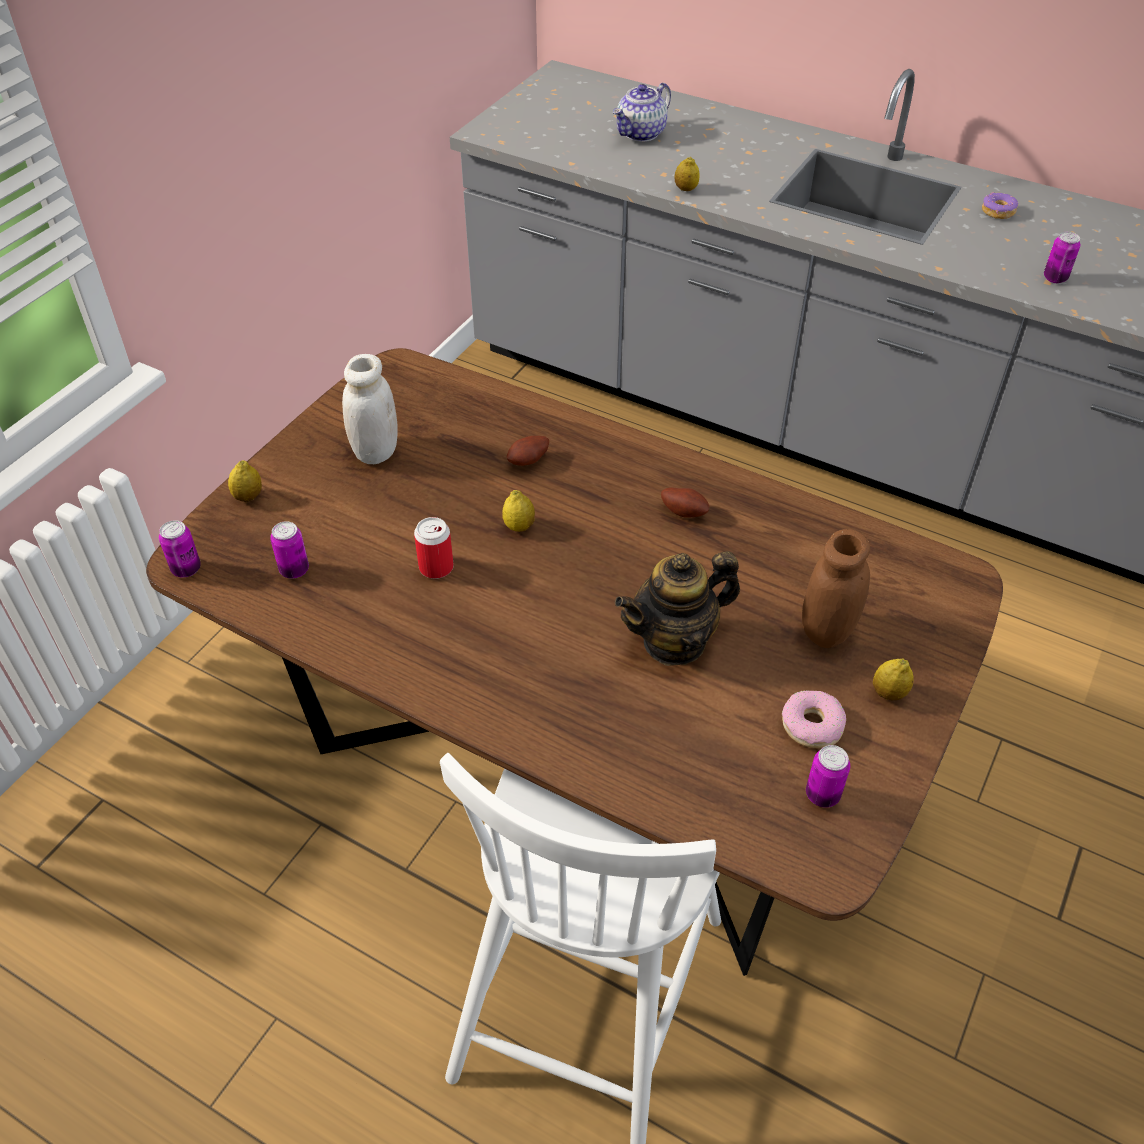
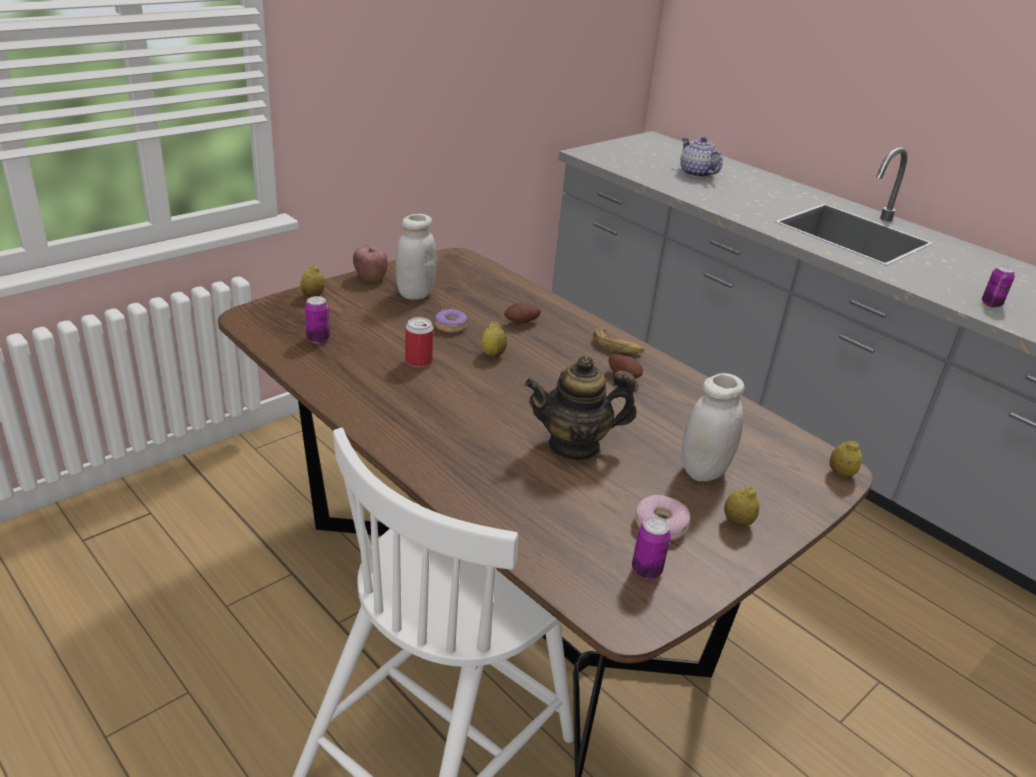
camera: 15 degrees right, 15 degrees down
can [159,520,201,577] -> none
teapot [613,83,671,142] -> teapot turned 90 degrees clockwise [680,137,723,178]
lemon [674,157,699,191] -> lemon moved to [830,441,862,477]
brown jar [802,529,870,648] -> white jar [682,373,745,481]
donut [982,192,1018,219] -> donut moved to [435,309,467,333]
none -> apple [353,245,388,282]
none -> banana [593,329,644,354]

